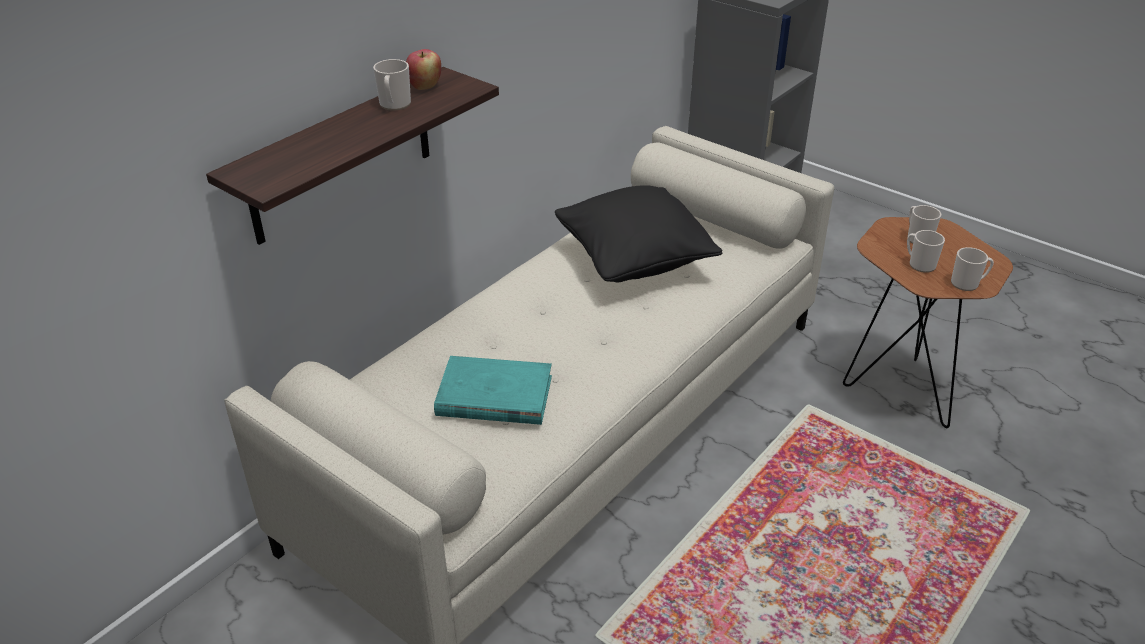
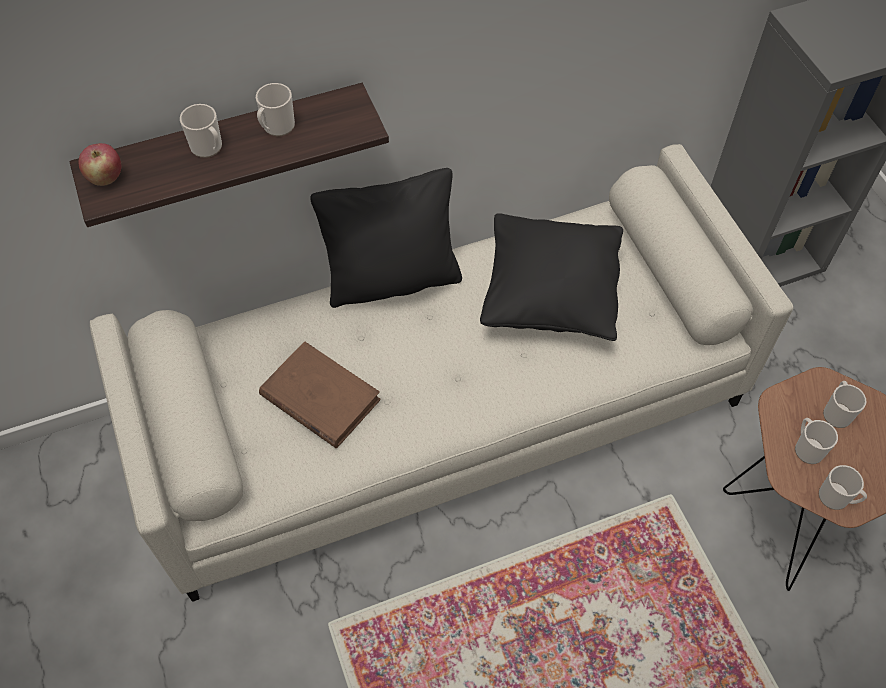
camera: 30 degrees right, 20 degrees up
apple [406,49,441,90] -> apple moved to [78,143,121,186]
turquoise book [434,356,552,425] -> brown book [259,342,381,448]
none -> mug [180,104,222,158]
none -> black pillow [310,168,462,308]

